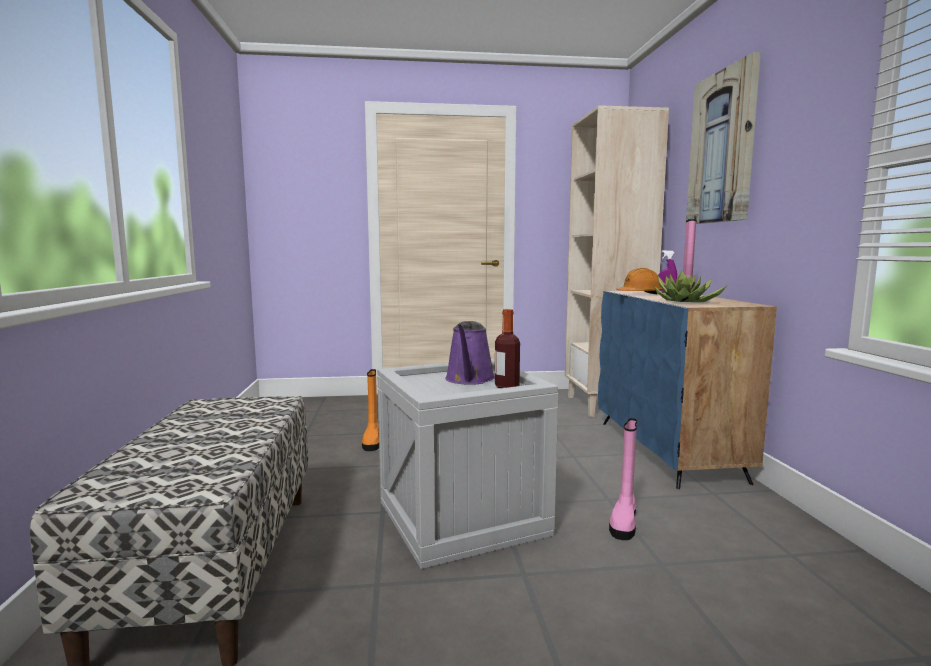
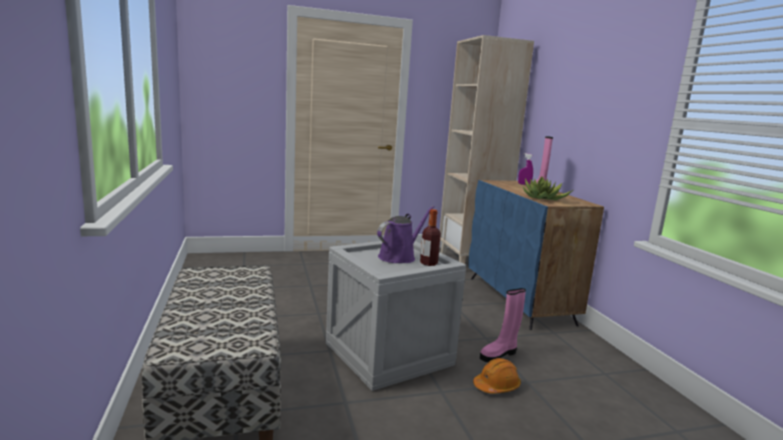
camera: 10 degrees left, 5 degrees up
orange boot [362,369,379,451] -> none
purple watering can [445,321,495,385] -> purple watering can turned 135 degrees counterclockwise [377,206,435,263]
pink boot [609,418,637,540] -> pink boot turned 45 degrees clockwise [480,288,526,362]
orange hard hat [616,268,663,295] -> orange hard hat moved to [473,358,521,394]
picture [686,52,761,224] -> none

